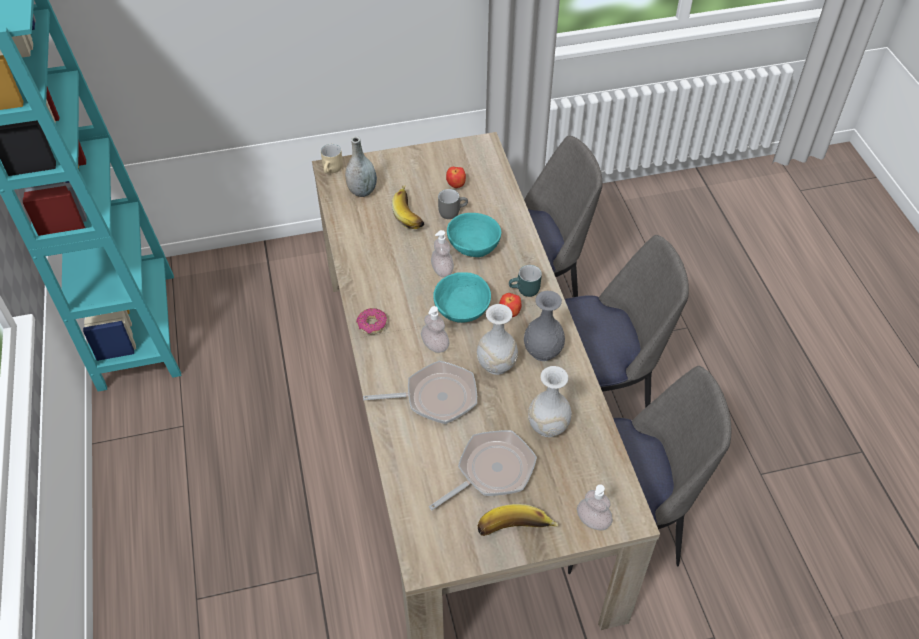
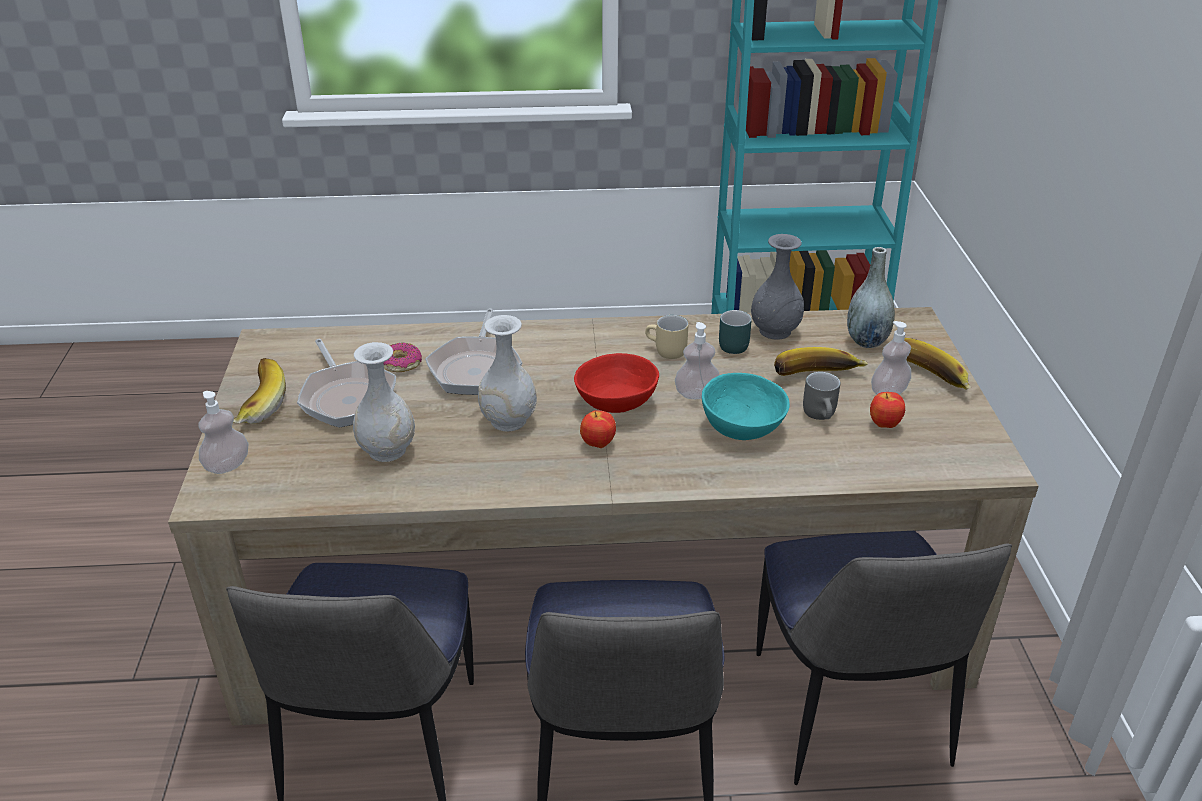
camera: 100 degrees right, 15 degrees down
beige mug [321,144,343,173] -> beige mug moved to [645,315,689,359]
donut [356,308,387,334] -> donut moved to [384,343,422,372]
soap dispenser [421,306,449,353] -> soap dispenser moved to [871,321,911,395]
turquoise bowl [433,272,491,323] -> red bowl [574,353,659,413]
turquoise mug [509,265,542,297] -> turquoise mug moved to [719,310,752,354]
grey vase [524,291,565,361] -> grey vase moved to [751,234,804,340]
none -> banana [904,338,971,390]

